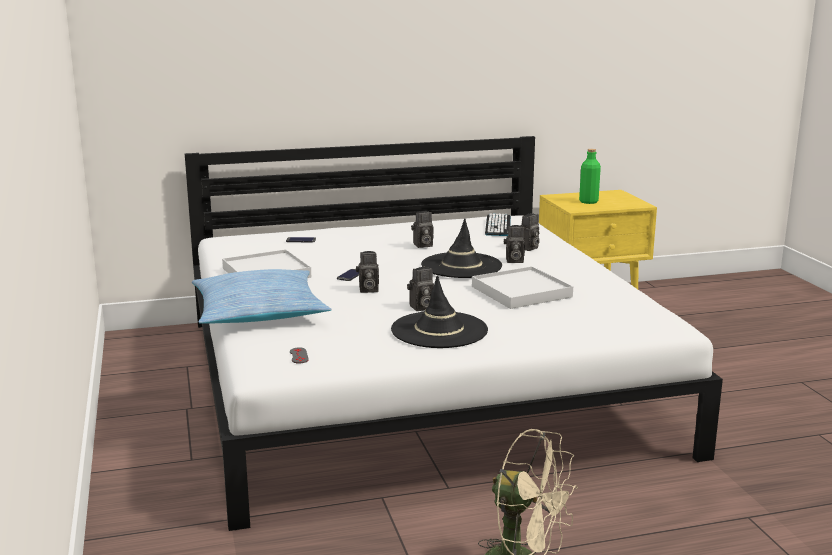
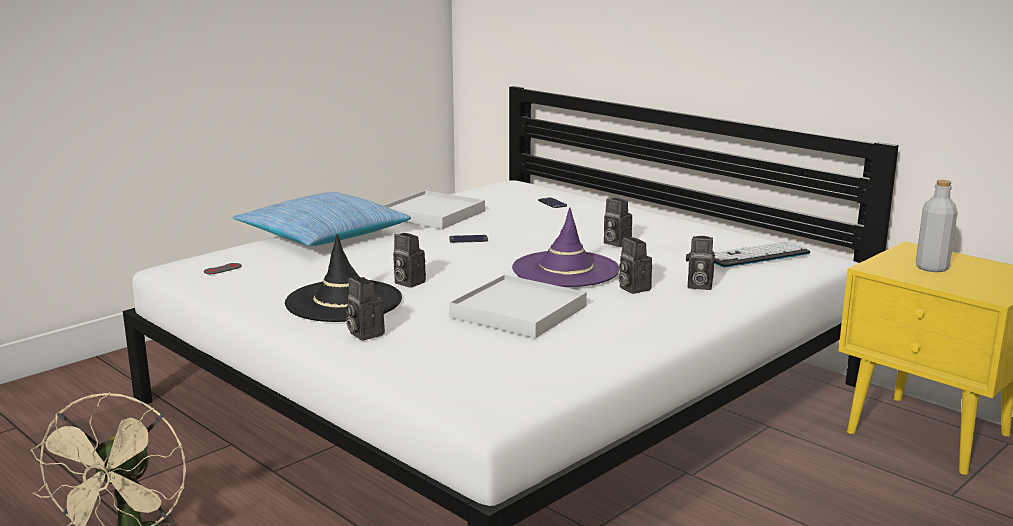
camera: 60 degrees right, 0 degrees up
camera [356,251,379,293] -> camera moved to [346,277,385,341]
black hat [421,218,502,278] -> purple hat [512,208,620,287]
green bottle [579,149,601,204] -> grey bottle [916,180,957,272]

